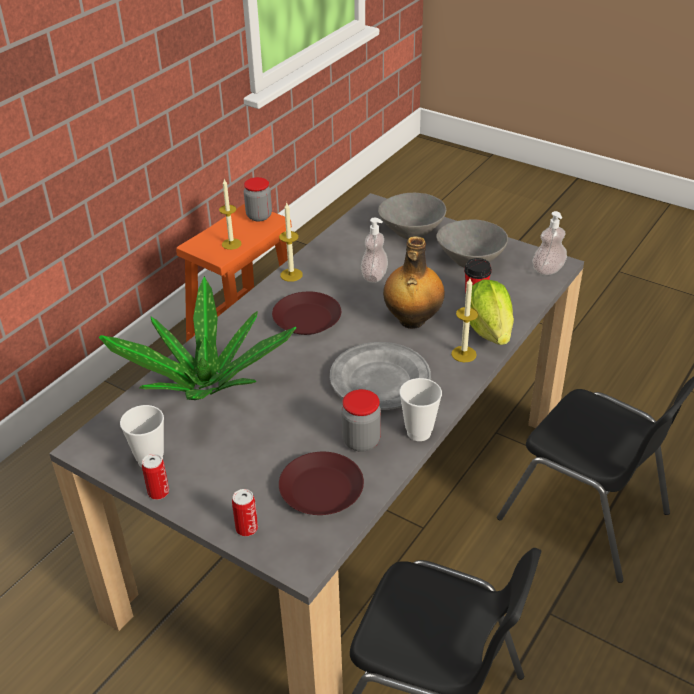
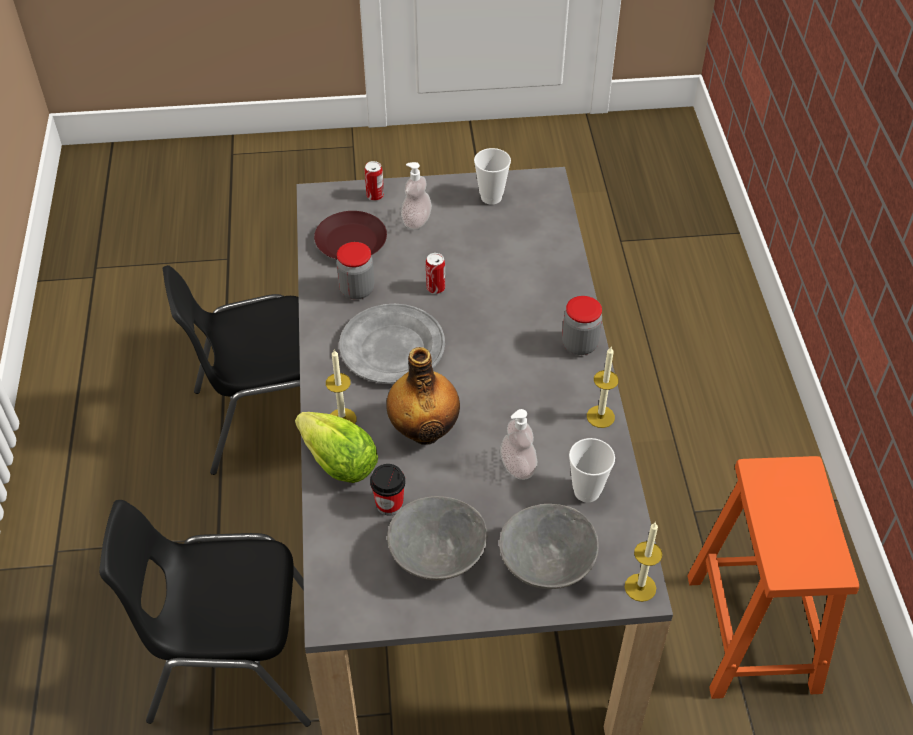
camera: 140 degrees right, 10 degrees up
potted plant [99,276,297,400] -> none
can [142,454,169,500] -> can moved to [426,253,445,294]
candle [219,179,242,250] -> candle moved to [625,522,662,602]
jar [244,177,272,222] -> jar moved to [562,296,602,355]
brown plate [272,292,341,335] -> none
cup [399,378,442,441] -> cup moved to [569,438,615,503]
soap dispenser [532,211,567,275] -> soap dispenser moved to [401,162,432,229]

